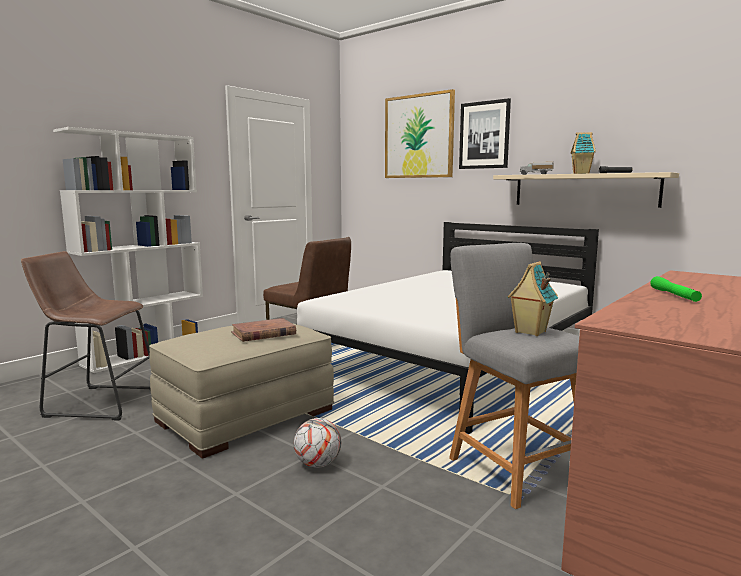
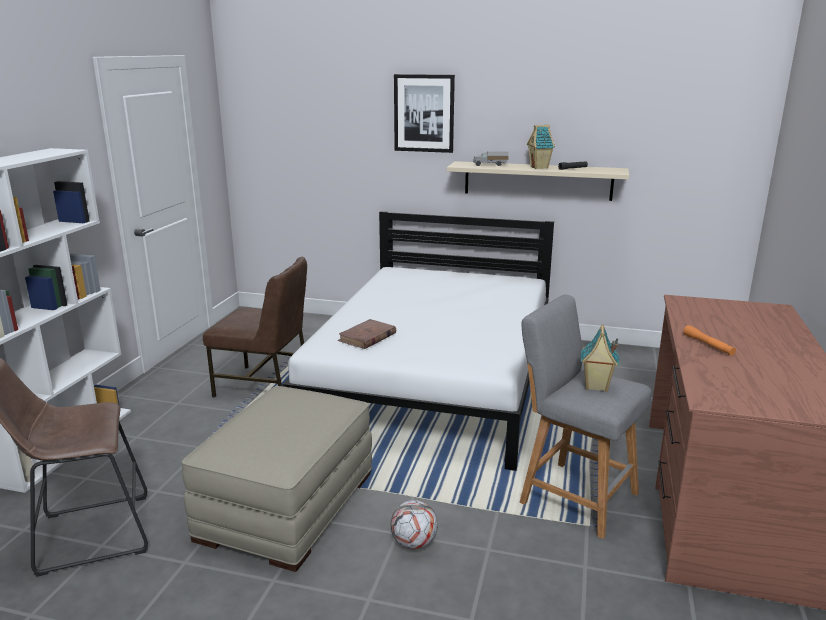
camera: 25 degrees left, 10 degrees up
brown book [231,318,296,342] -> brown book moved to [338,319,396,349]
picture [385,89,455,178] -> none
green flashlight [650,276,702,302] -> orange flashlight [683,325,736,356]

